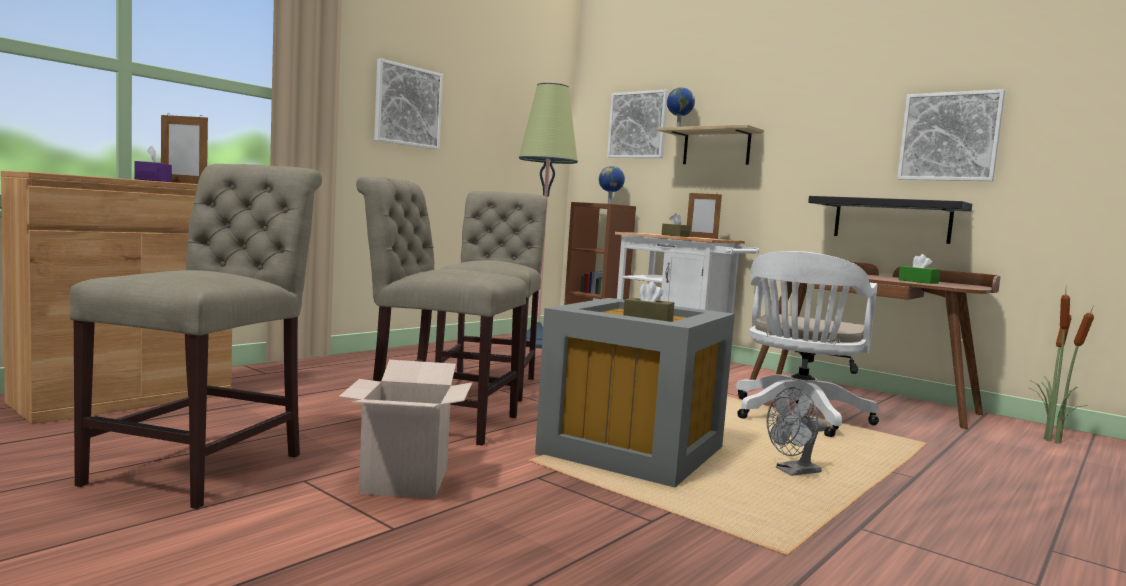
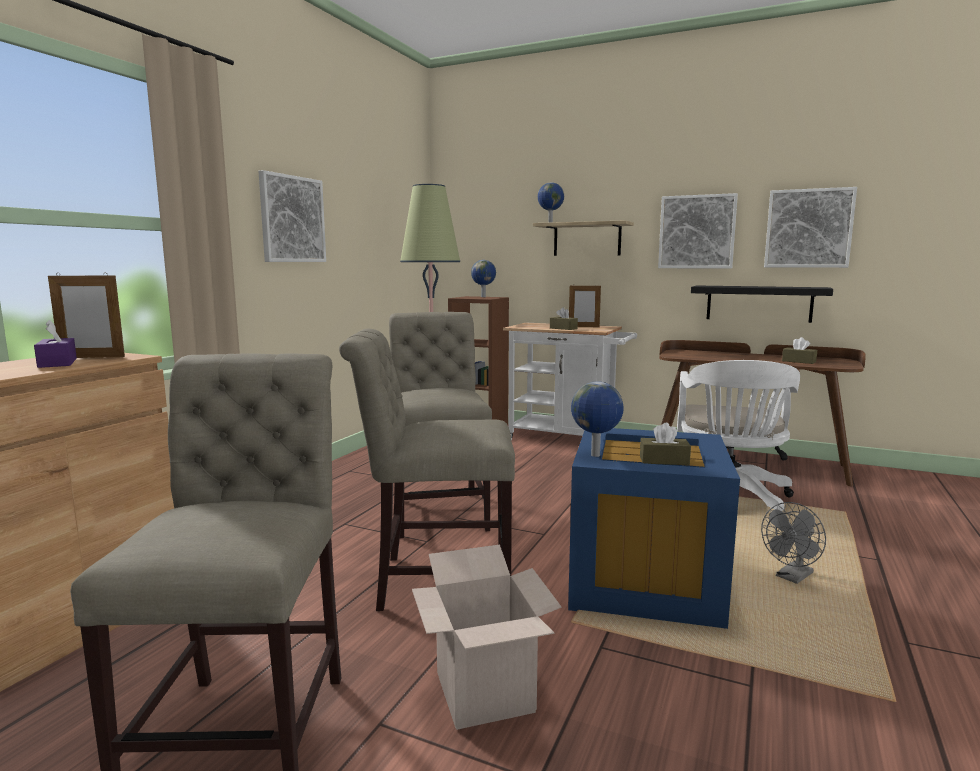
camera: 15 degrees left, 5 degrees up
grey storage box [535,298,735,488] -> blue storage box [568,428,740,629]
picture [607,89,668,158] -> picture moved to [658,193,738,269]
green tissue box [898,254,940,284] -> brown tissue box [782,337,817,364]
potted plant [1030,291,1094,444] -> none
none -> globe [571,381,624,457]

